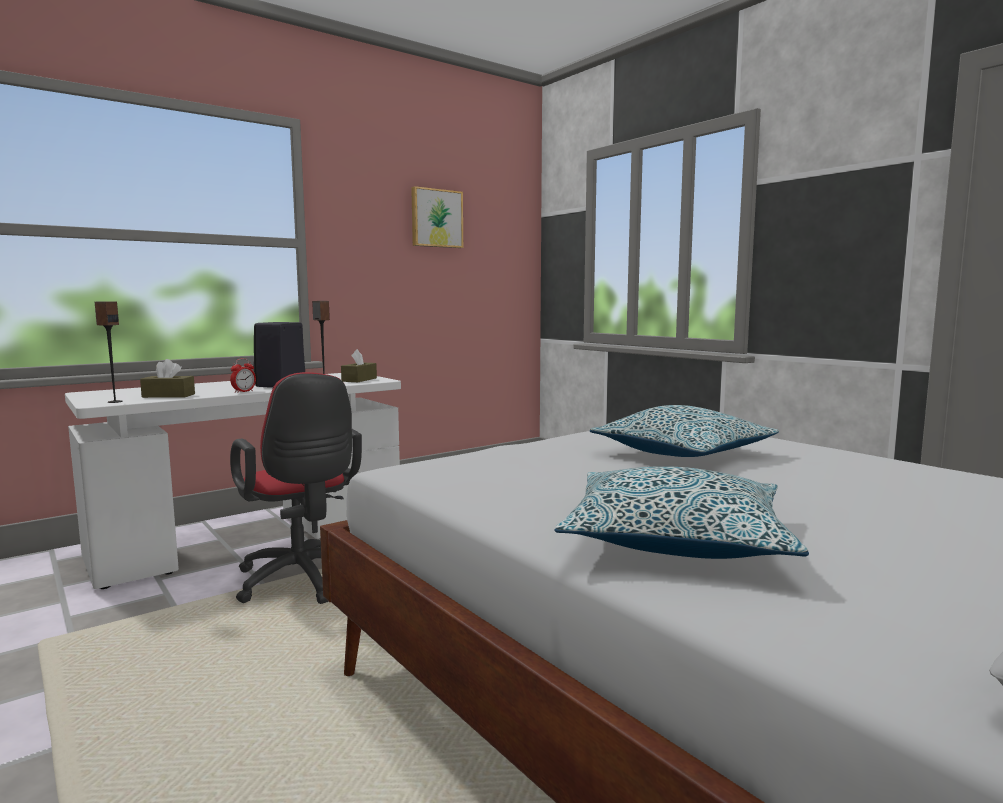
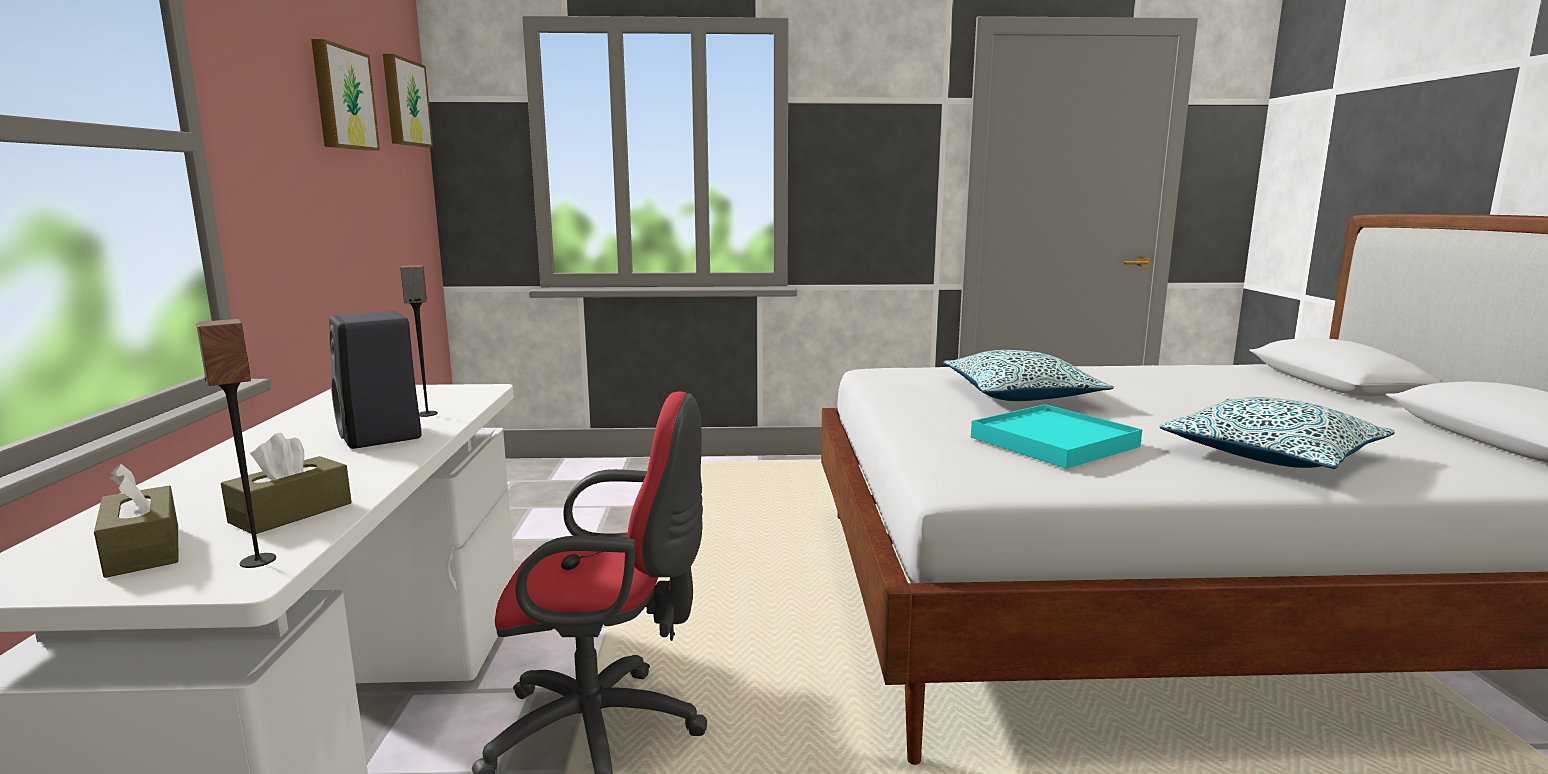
camera: 55 degrees left, 5 degrees up
alarm clock [230,358,256,393] -> none
brown tissue box [341,349,377,382] -> brown tissue box moved to [94,463,178,578]
none -> picture [383,54,433,147]
none -> turquoise tray [971,404,1142,469]

